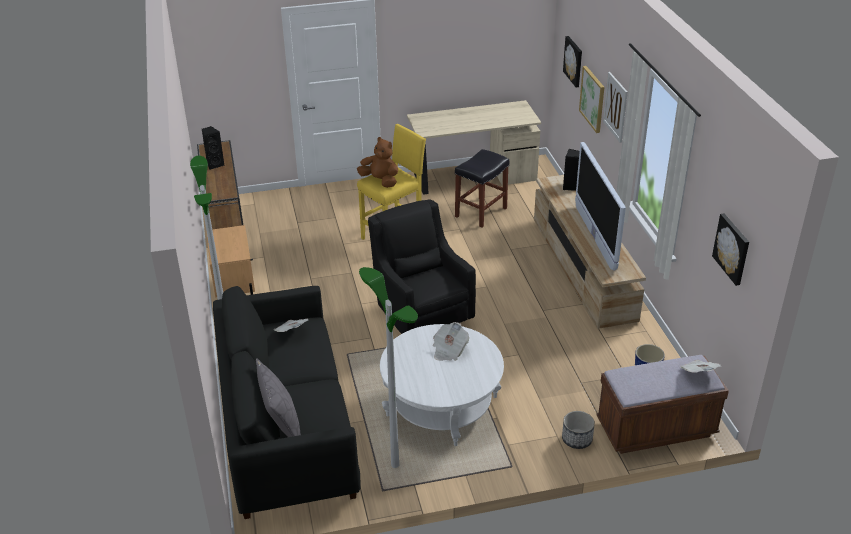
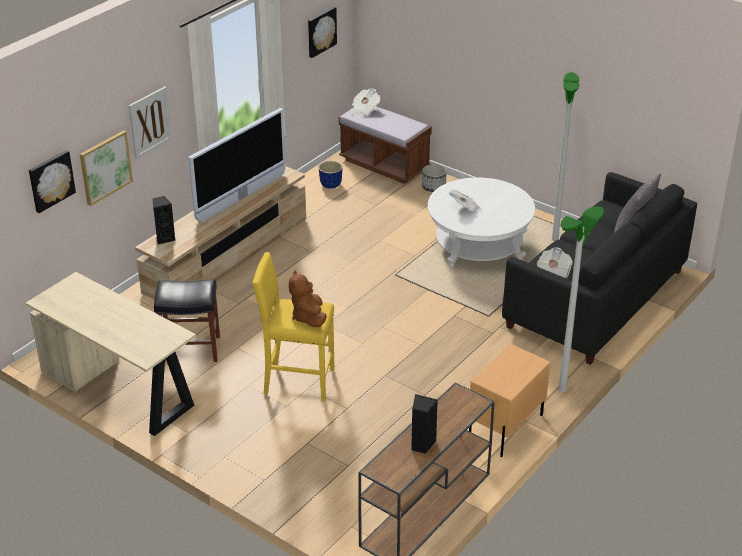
camera: 130 degrees left, 0 degrees up
black armchair [368,200,476,334] -> none

